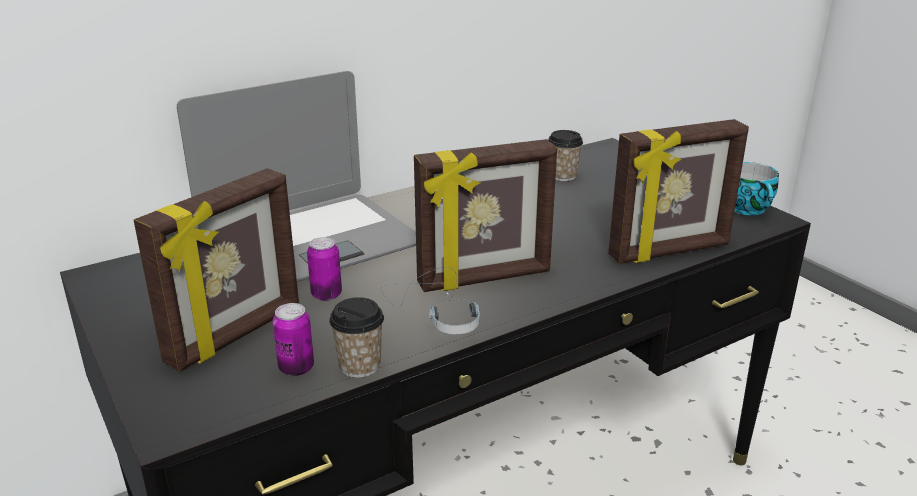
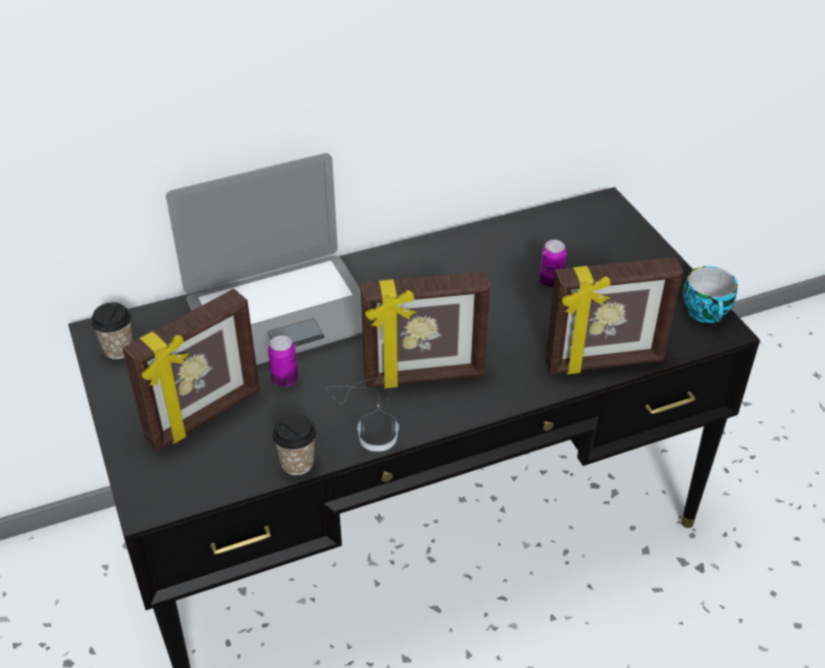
camera: 10 degrees right, 15 degrees up
can [272,303,314,376] -> can moved to [539,240,567,288]
cup [548,130,583,181] -> cup moved to [91,302,133,359]

